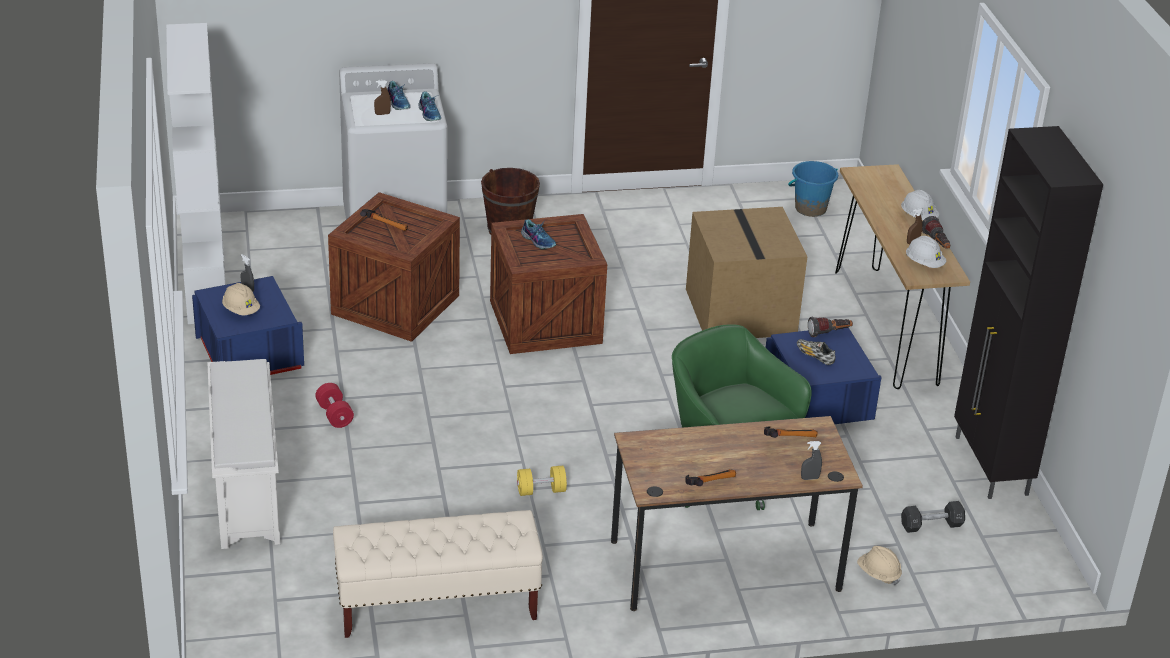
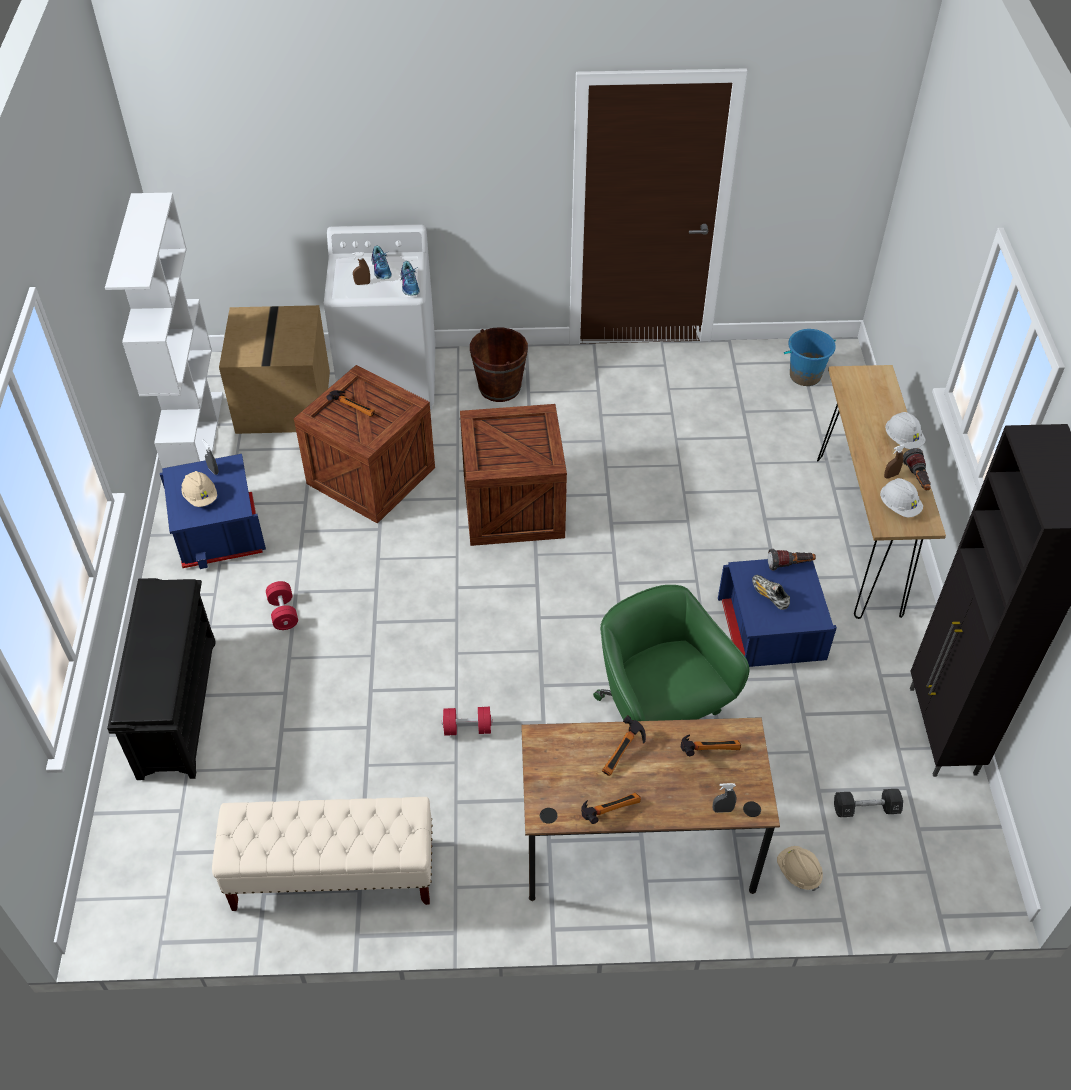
camera: 10 degrees right, 15 degrees up
white shoe rack [207,359,280,549] -> black shoe rack [107,578,216,780]
yellow dumbbell [517,466,567,496] -> red dumbbell [442,707,492,736]
shoe [521,219,556,249] -> none
cardboard box [686,207,808,338] -> cardboard box moved to [219,305,330,434]
none -> hammer [602,715,646,776]

